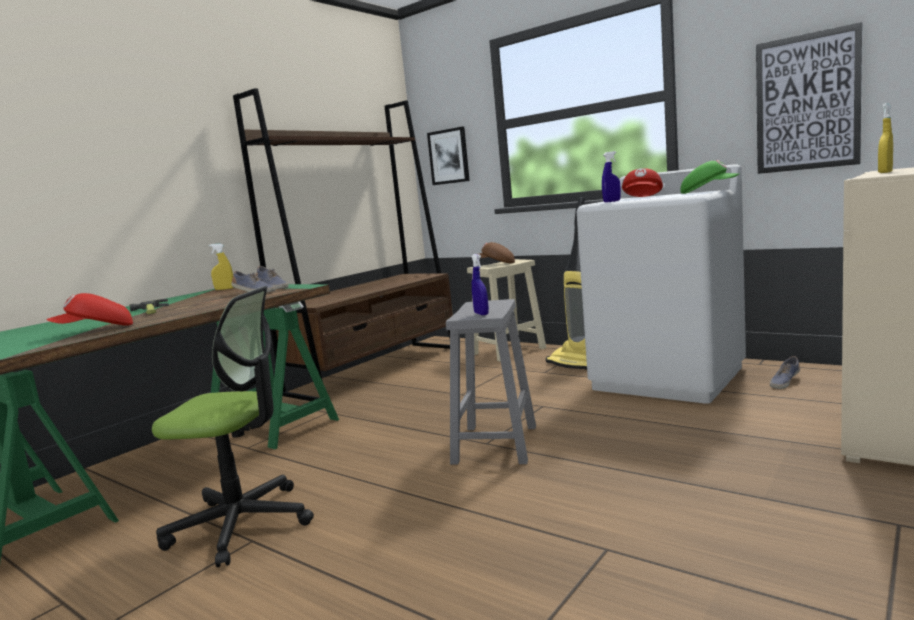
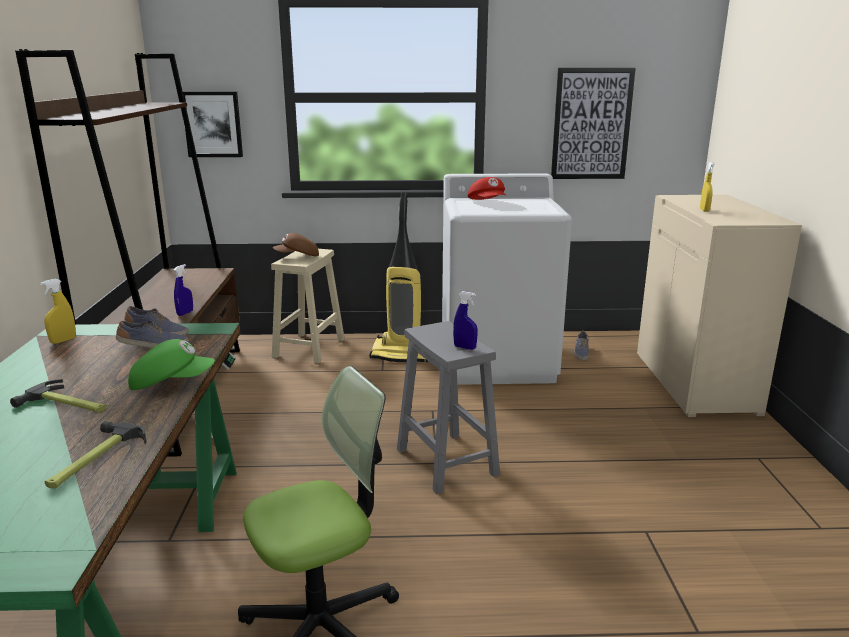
camera: 40 degrees left, 10 degrees up
red cap [46,293,133,326] -> hammer [45,421,146,488]
blue spray bottle [602,151,621,203] -> blue spray bottle moved to [174,264,193,316]
green cap [680,160,739,194] -> green cap moved to [128,339,215,390]

